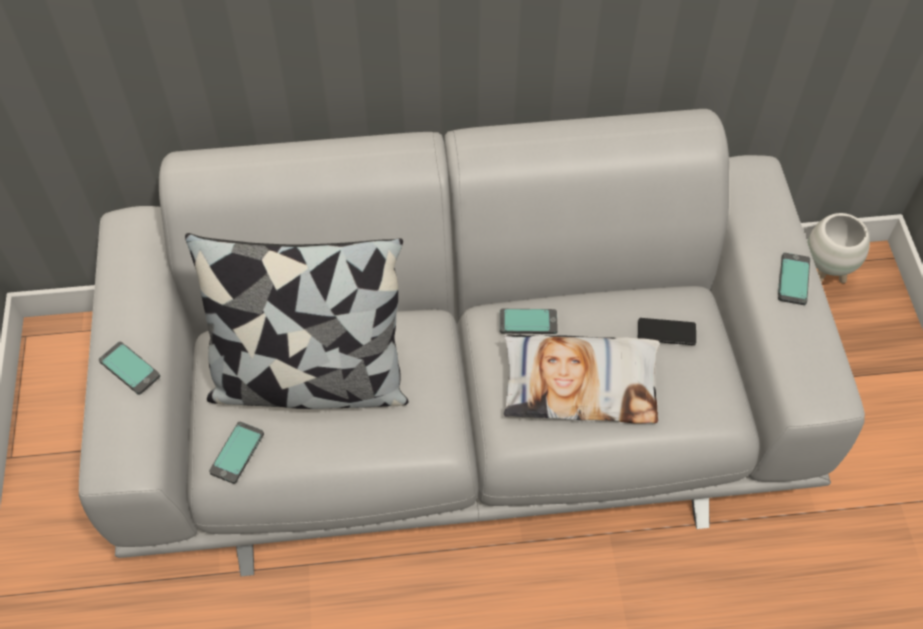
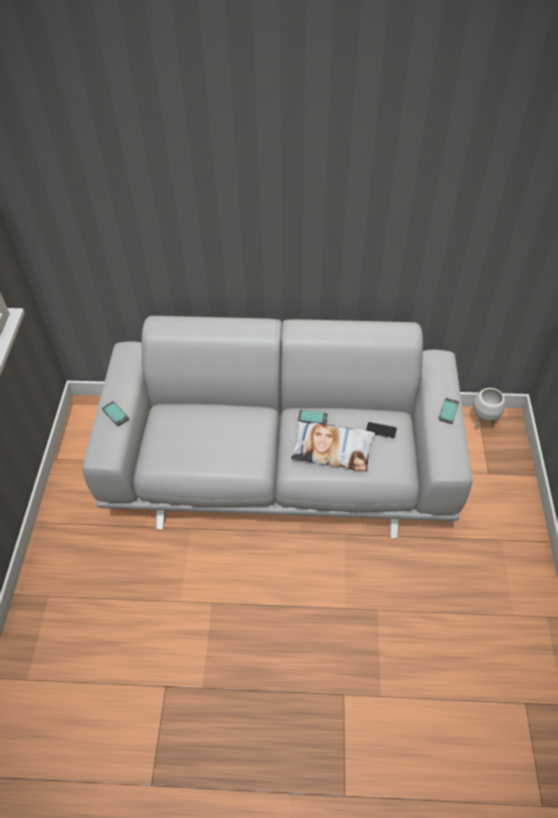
camera: 10 degrees right, 5 degrees down
pillow [185,233,409,409] -> none
phone [209,422,264,484] -> none

